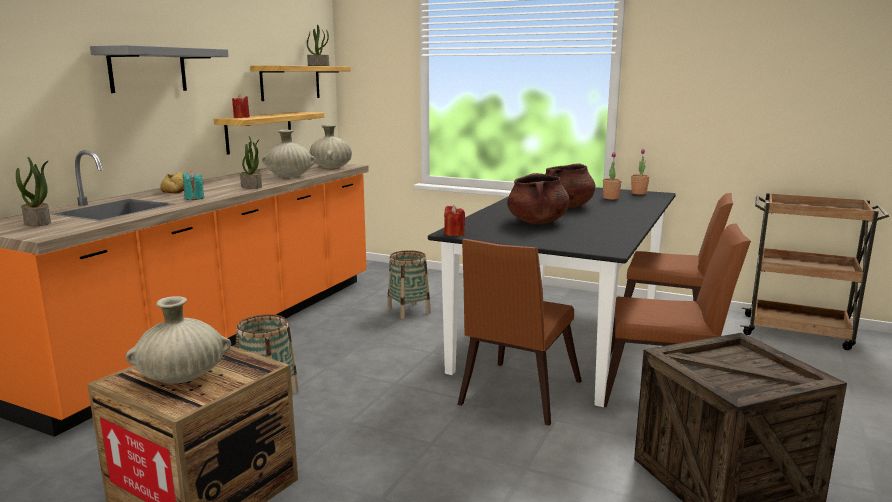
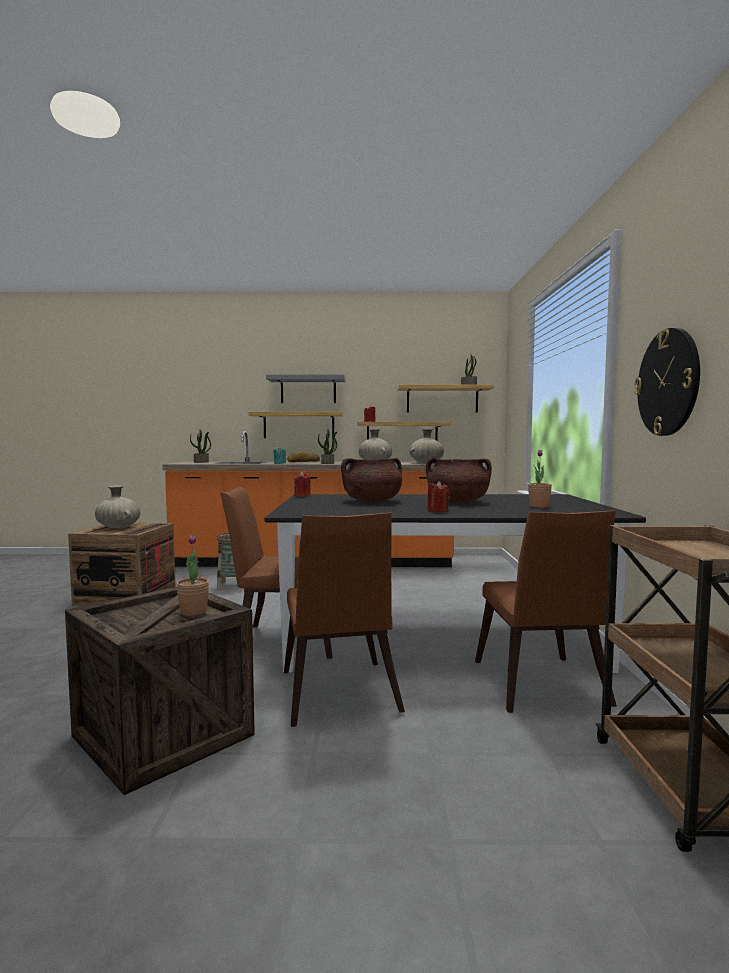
camera: 65 degrees right, 10 degrees down
basket [387,250,431,319] -> none
potted plant [631,149,650,195] -> potted plant moved to [176,534,209,616]
none -> shelf [248,412,344,438]
none -> red candle [427,481,450,512]
none -> wall clock [634,328,700,436]

